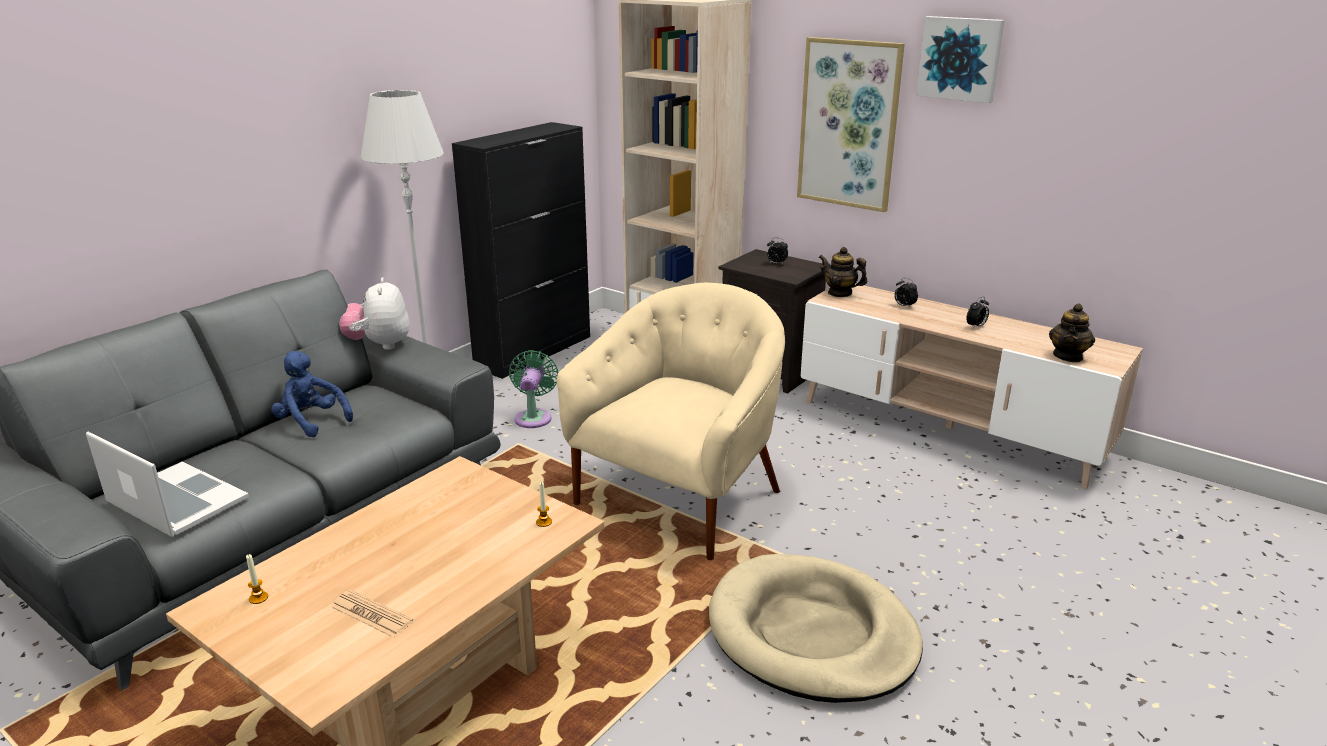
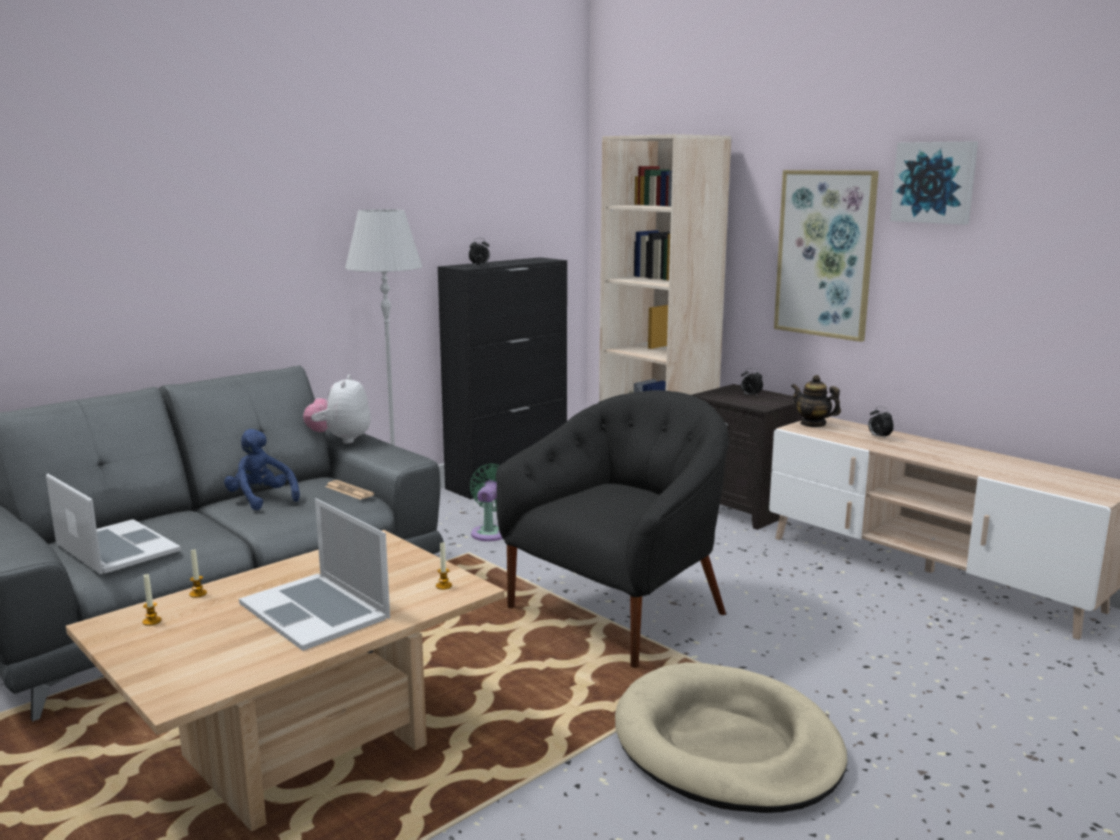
camera: 10 degrees right, 10 degrees down
newspaper [331,590,413,638] -> newspaper moved to [325,480,374,500]
beige armchair [556,283,785,560] -> black armchair [496,390,729,668]
alarm clock [966,297,989,328] -> alarm clock moved to [469,238,490,266]
teapot [1049,303,1095,362] -> none
none -> candle [189,549,207,598]
none -> laptop [239,498,390,651]

